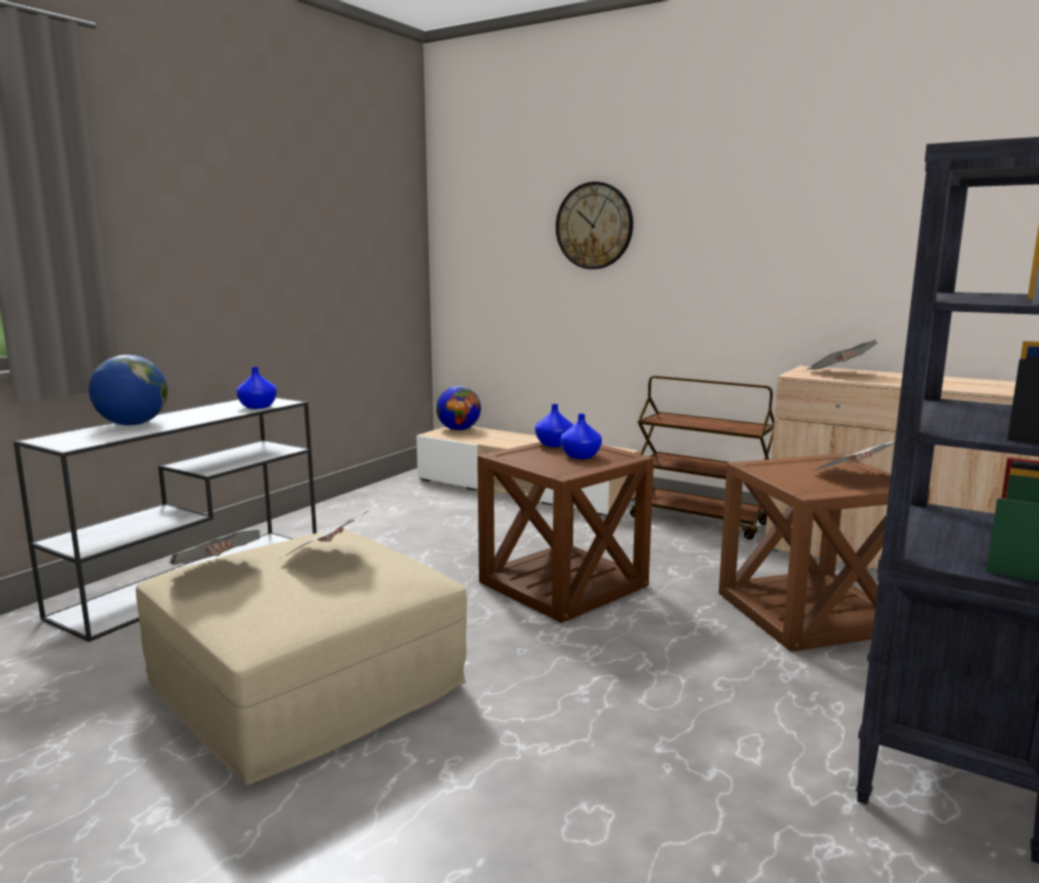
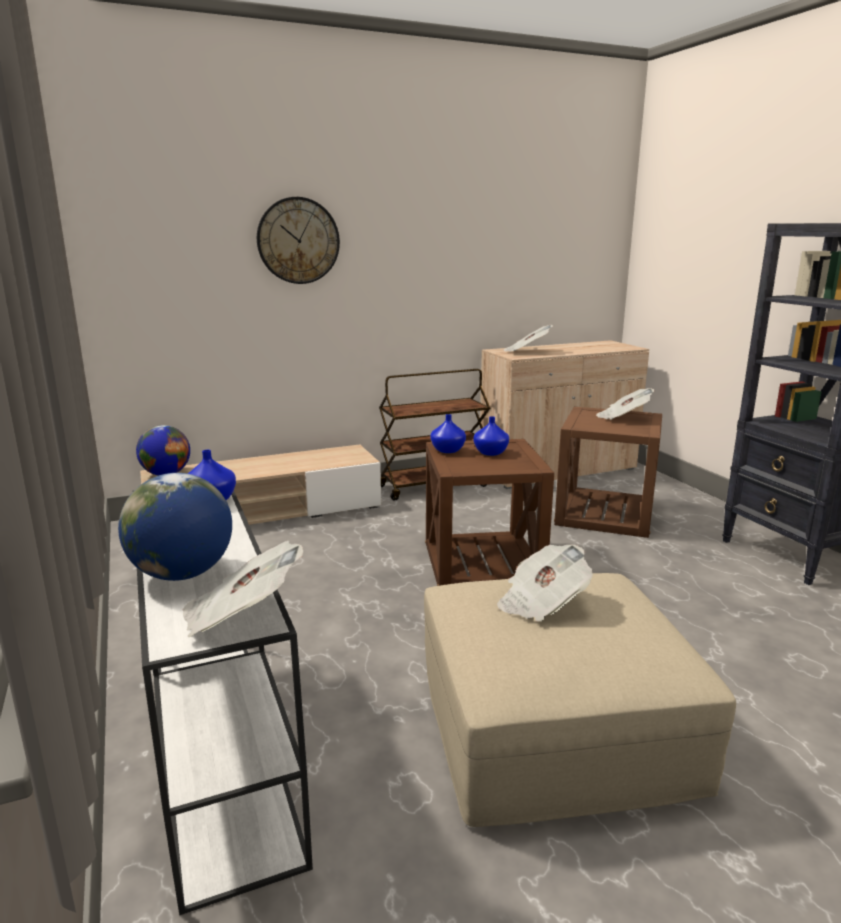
camera: 55 degrees left, 5 degrees up
newspaper [169,530,261,566] -> newspaper moved to [183,541,303,638]

